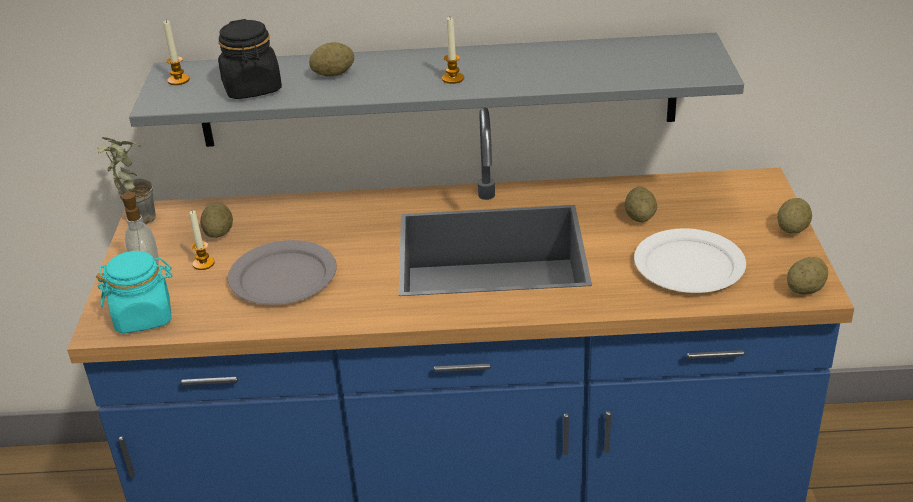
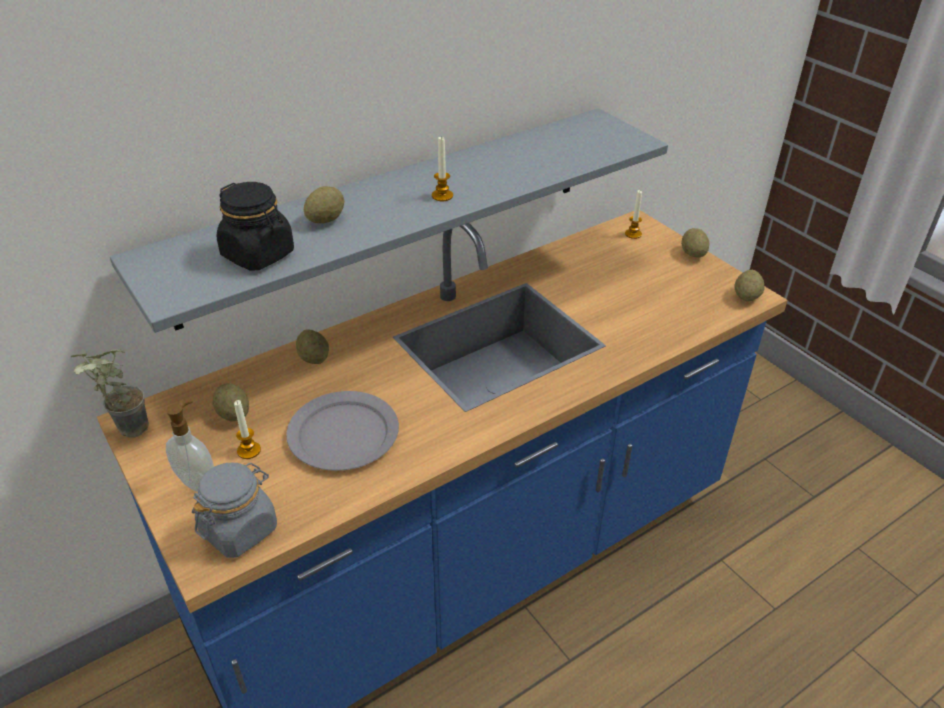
camera: 35 degrees left, 5 degrees up
turquoise jar [96,251,173,334] -> grey jar [192,463,277,558]
candle [163,20,190,85] -> candle moved to [625,190,642,239]
potato [624,186,657,223] -> potato moved to [296,330,329,364]
white plate [634,228,746,293] -> none

